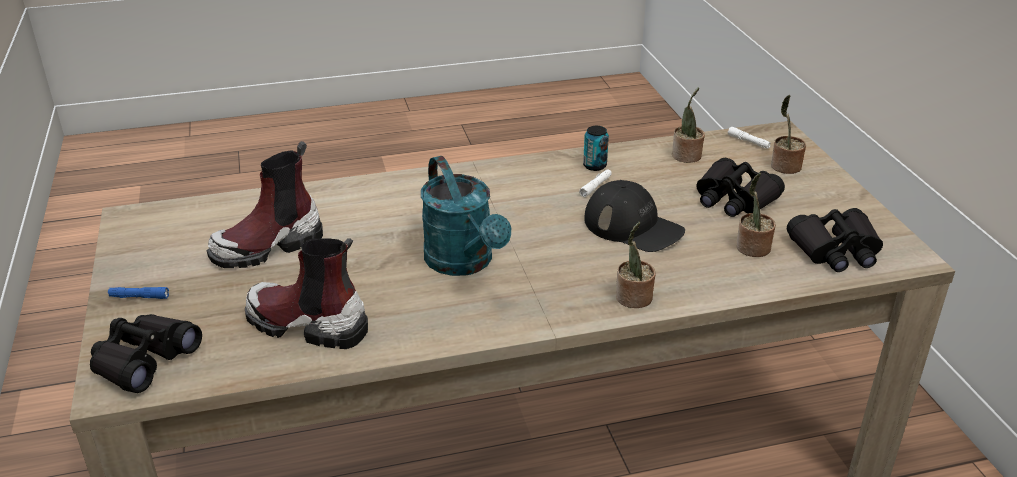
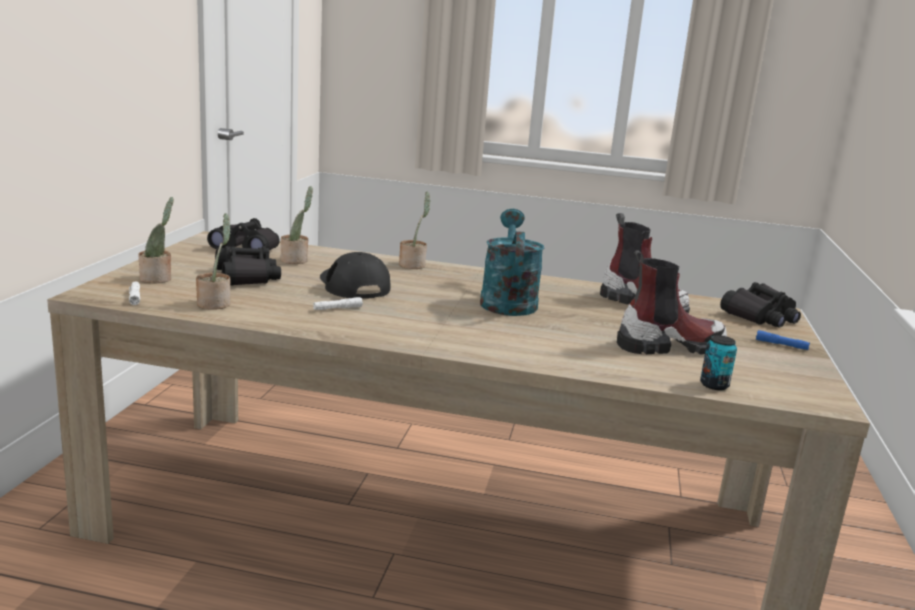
camera: 155 degrees left, 15 degrees down
can [583,126,609,171] -> can moved to [700,335,737,390]

